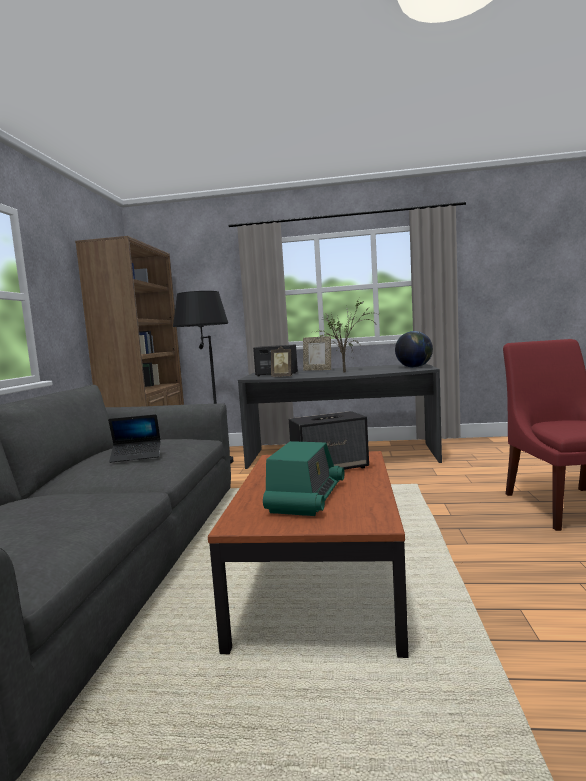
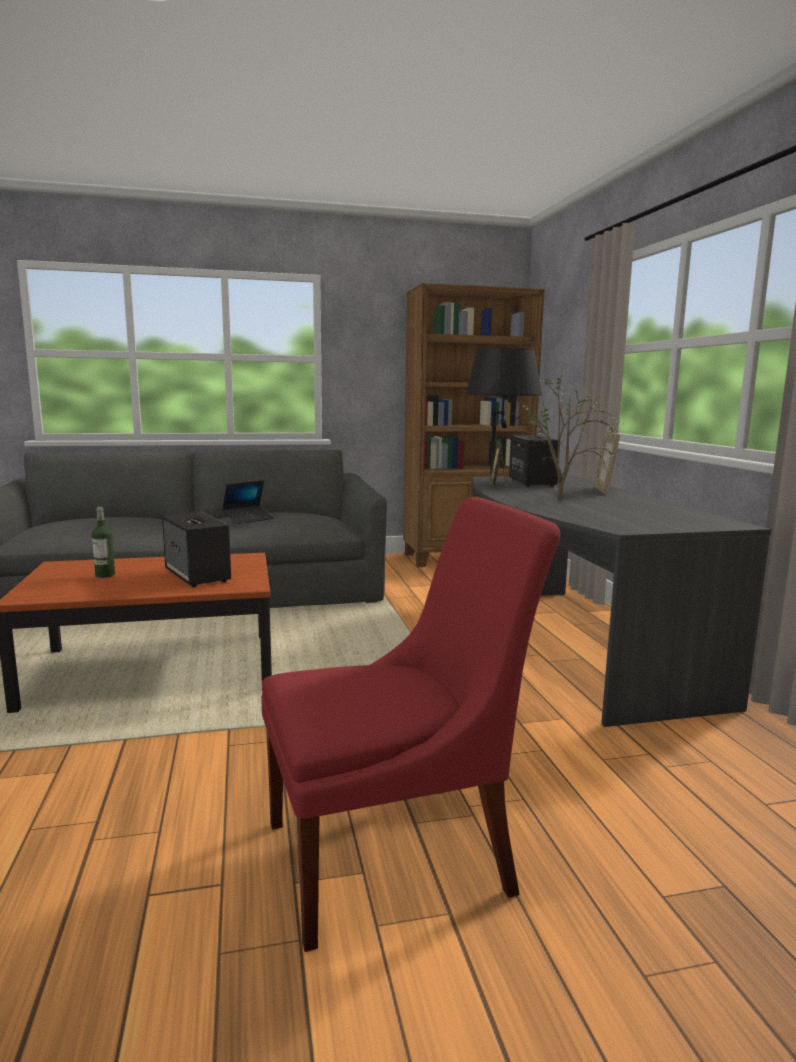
camera: 70 degrees right, 5 degrees up
laptop [108,414,161,463] -> laptop turned 105 degrees counterclockwise [222,480,274,524]
radio [263,441,344,516] -> bottle [92,507,115,578]
globe [395,331,433,368] -> none

